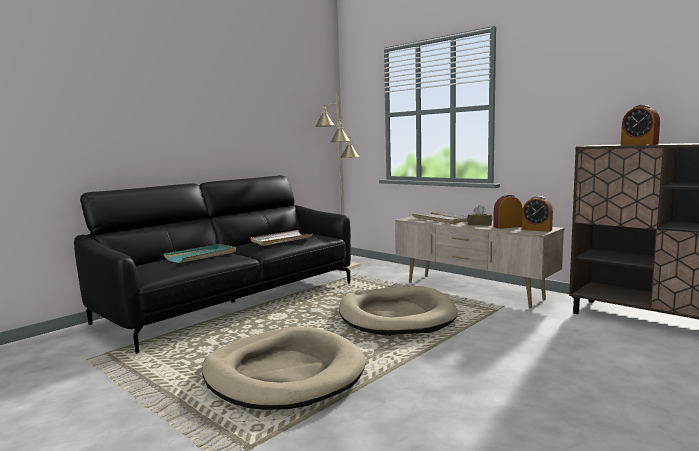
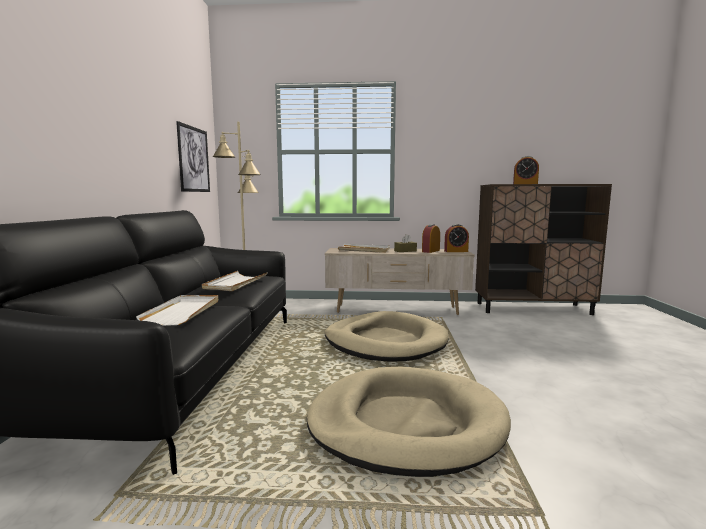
camera: 40 degrees left, 0 degrees up
turquoise tray [164,244,236,263] -> white tray [136,295,218,326]
none -> picture [176,121,210,192]

